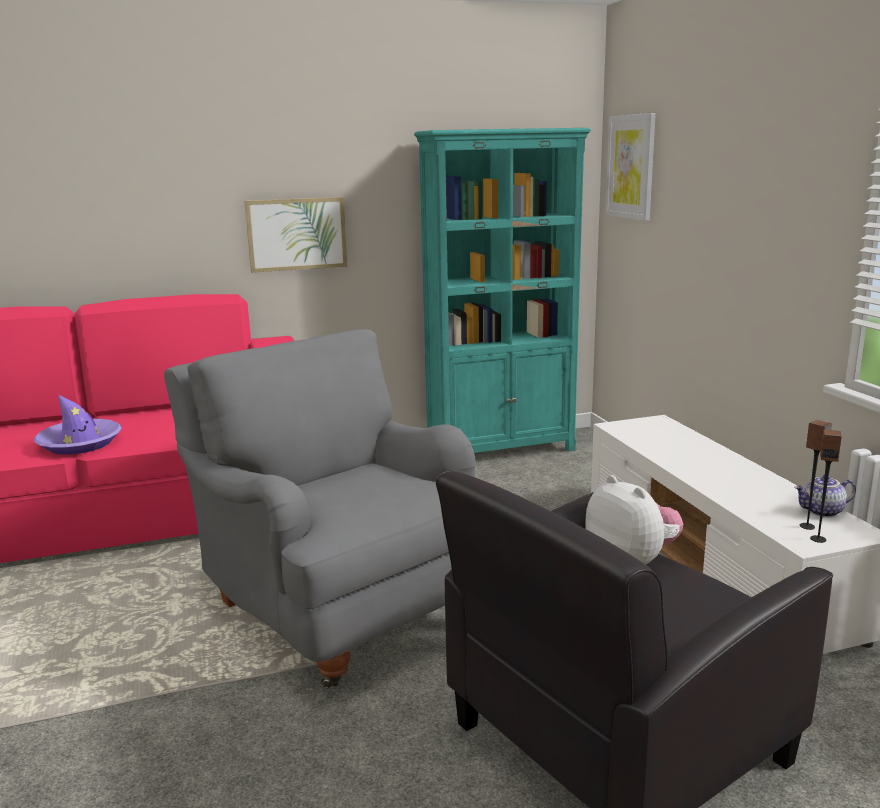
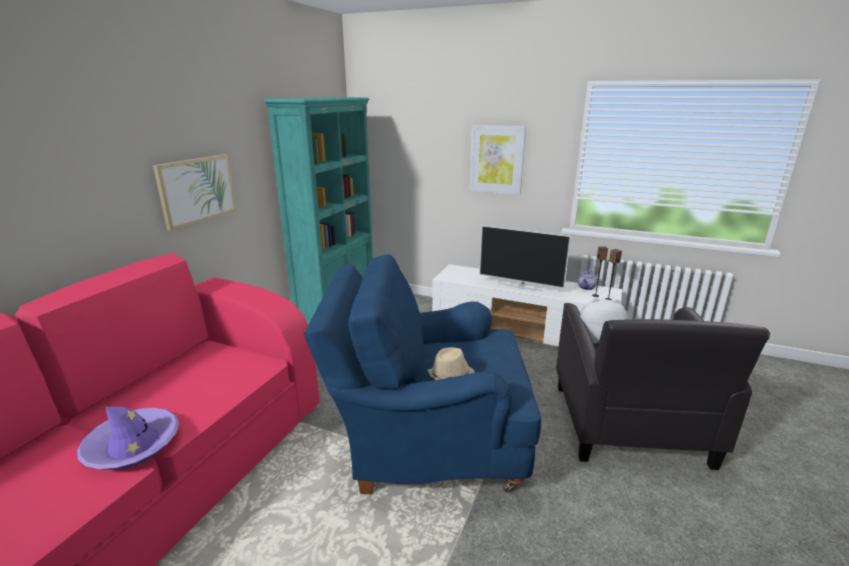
camera: 50 degrees left, 5 degrees up
grey armchair [164,329,476,689] -> blue armchair [304,254,541,494]
picture [605,113,656,221] -> picture moved to [469,125,526,195]
none -> beige hat [427,347,475,380]
none -> television [479,225,571,291]

